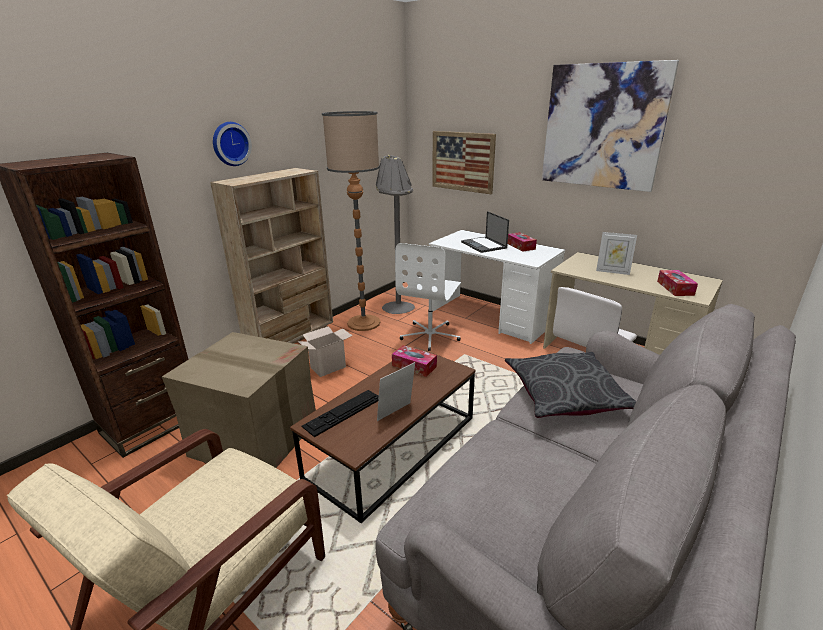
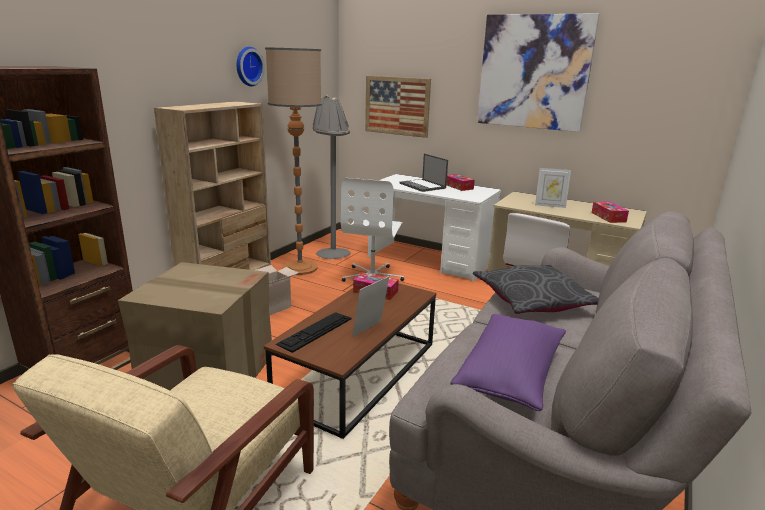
camera: 10 degrees left, 5 degrees down
wall clock [213,122,252,166] -> wall clock moved to [236,47,265,86]
none -> purple pillow [451,314,566,411]

